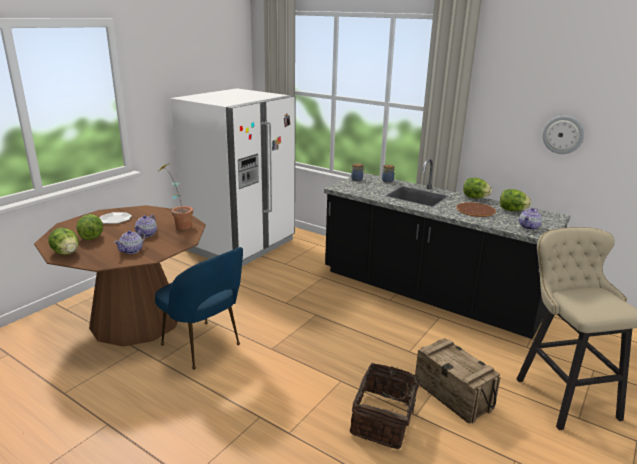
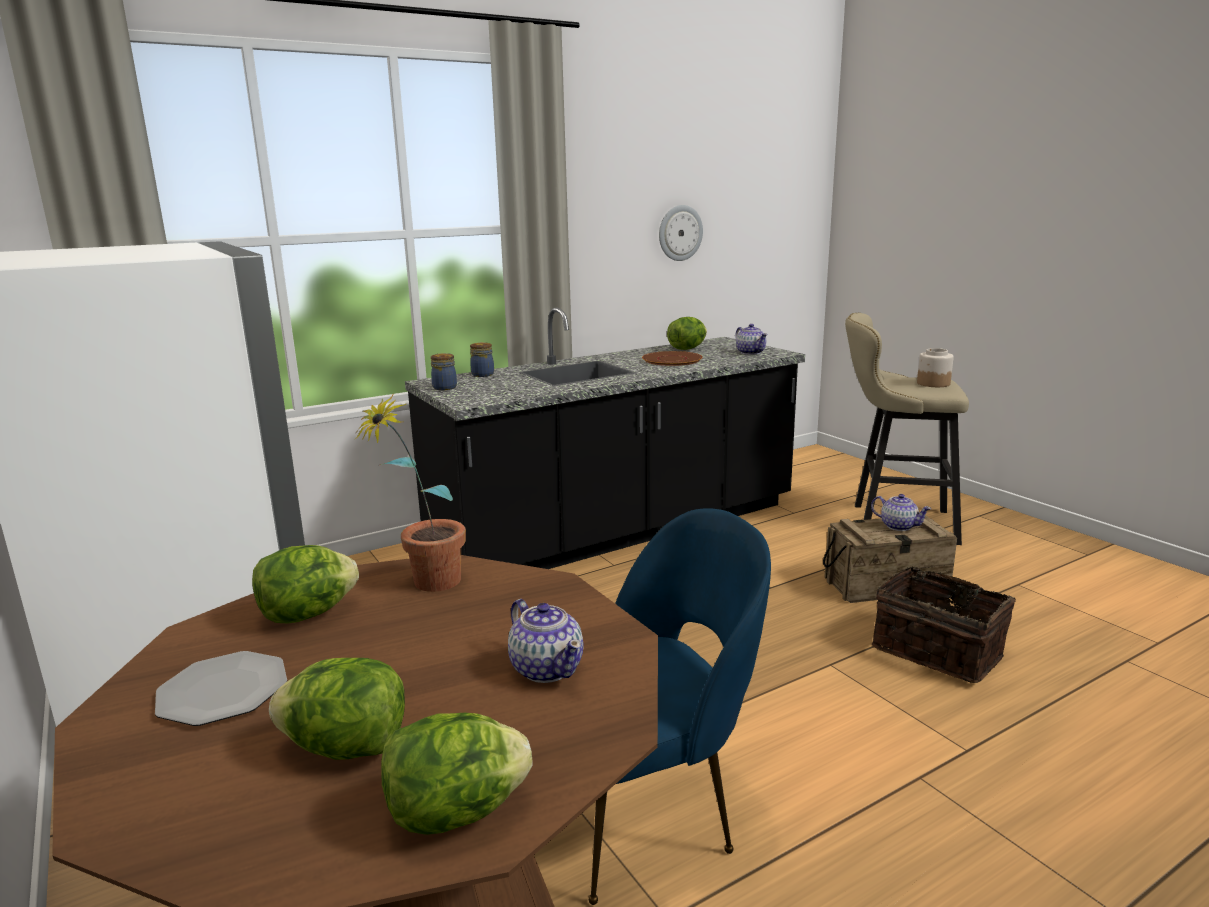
camera: 65 degrees left, 5 degrees down
teapot [135,215,157,237] -> teapot moved to [871,494,932,531]
lettuce [463,178,492,198] -> lettuce moved to [252,545,359,623]
none -> jar [917,348,954,387]

